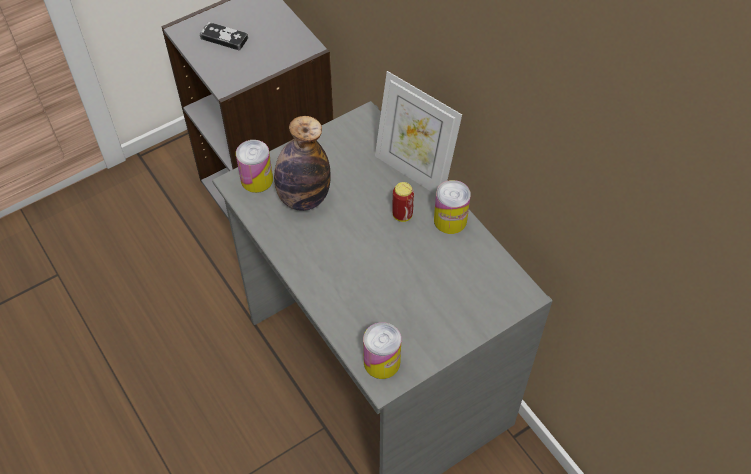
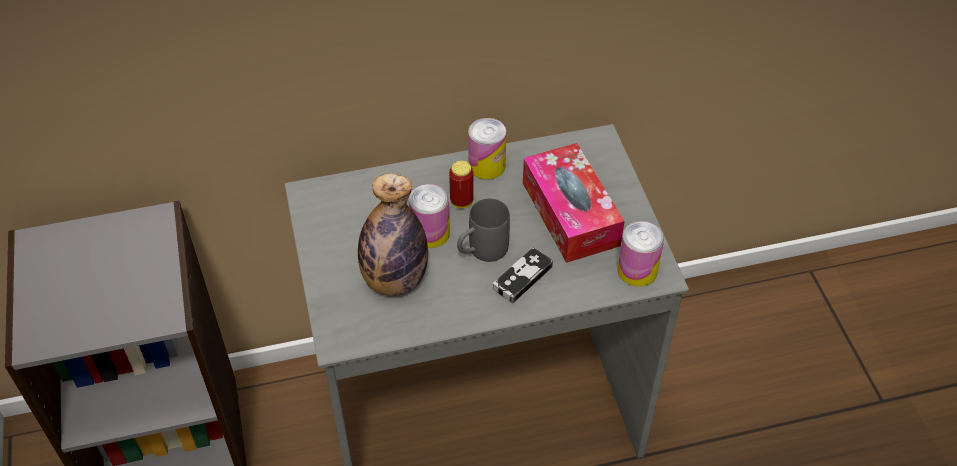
camera: 70 degrees left, 5 degrees down
game controller [199,22,248,51] -> game controller moved to [493,247,553,303]
can [236,140,273,193] -> can moved to [409,184,450,248]
picture frame [375,71,462,194] -> none
none -> grey mug [457,198,510,262]
none -> tissue box [523,143,624,263]

